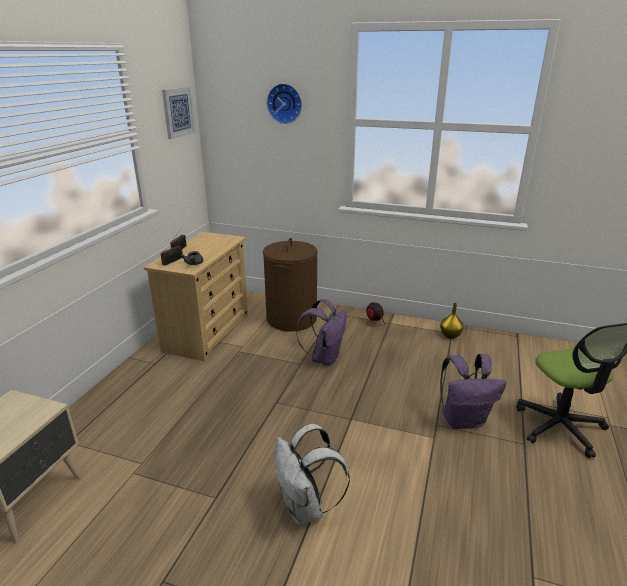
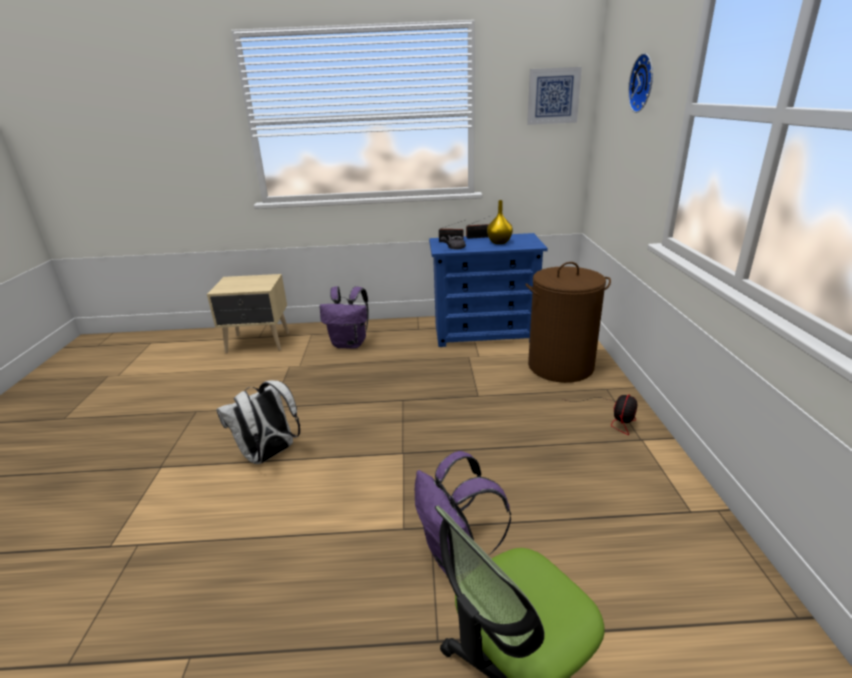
camera: 70 degrees right, 0 degrees up
beige dresser [144,232,248,361] -> blue dresser [429,233,548,347]
purple backpack [296,299,346,366] -> purple backpack moved to [319,286,368,348]
yellow vase [440,303,464,339] -> yellow vase moved to [487,200,513,244]

